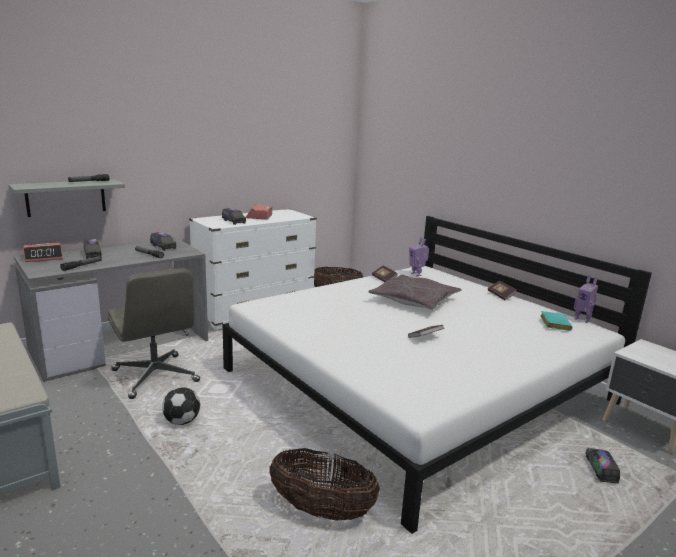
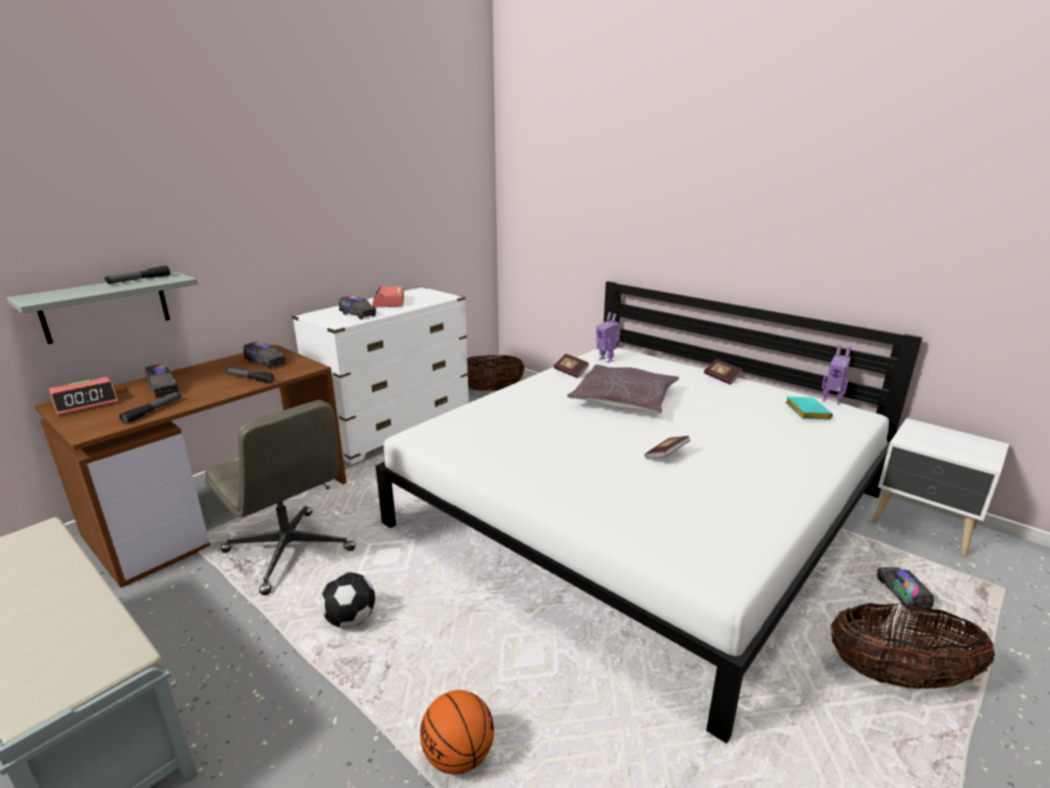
camera: 10 degrees left, 5 degrees up
grey desk [14,237,208,382] -> brown desk [35,344,347,588]
basket [269,448,380,521] -> basket moved to [830,603,995,689]
none -> basketball [420,690,494,775]

